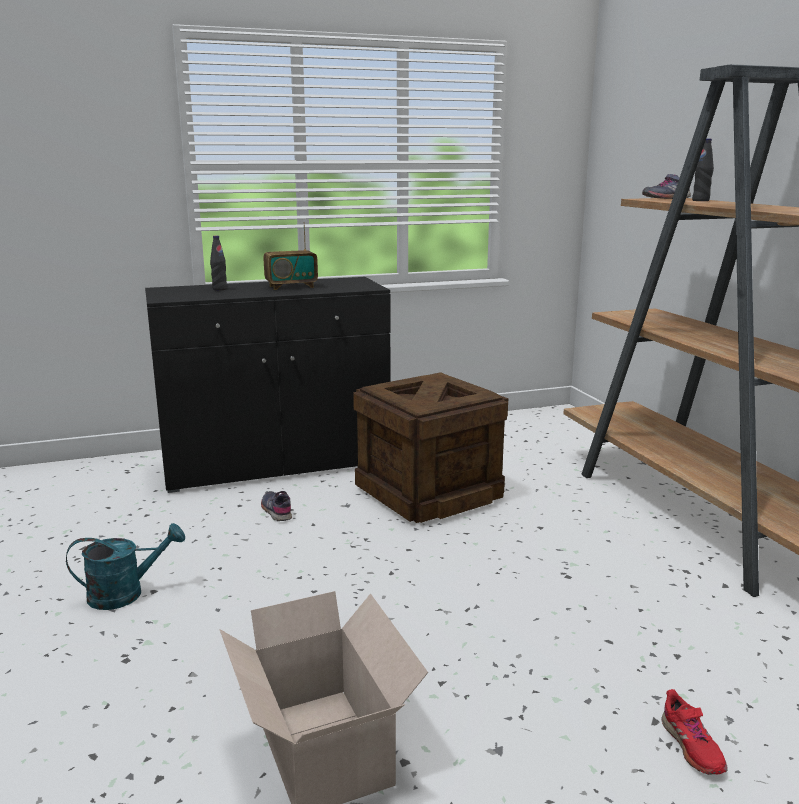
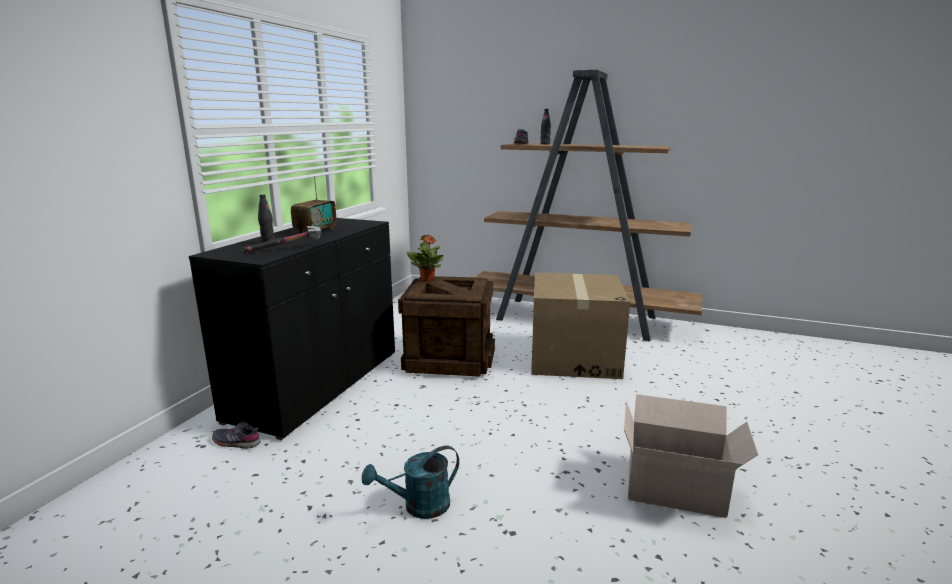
camera: 50 degrees left, 0 degrees up
turquoise watering can [66,523,185,610] -> turquoise watering can turned 135 degrees counterclockwise [362,445,459,519]
grey shoe [261,491,292,521] -> grey shoe moved to [212,422,261,449]
red shoe [661,689,728,775] -> none
none -> hammer [243,226,322,253]
none -> potted plant [407,234,444,281]
none -> cardboard box [531,272,630,379]

